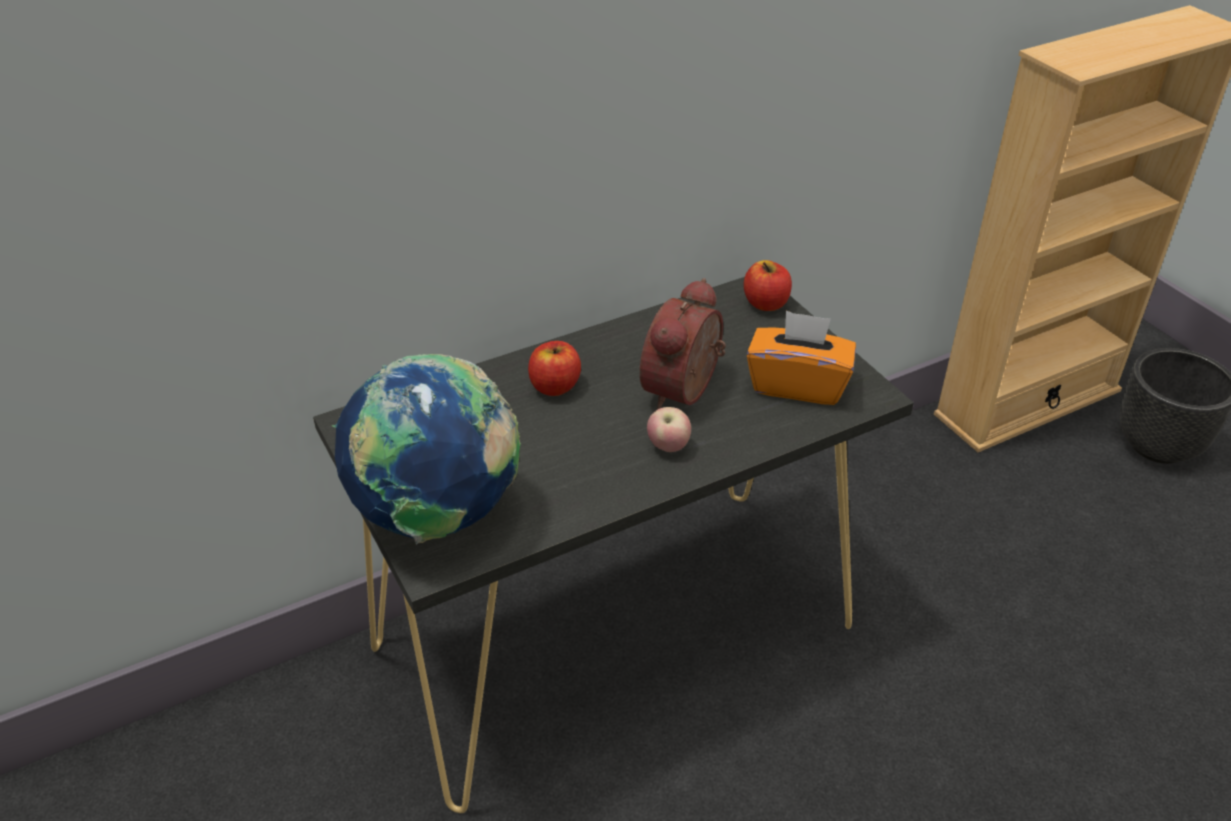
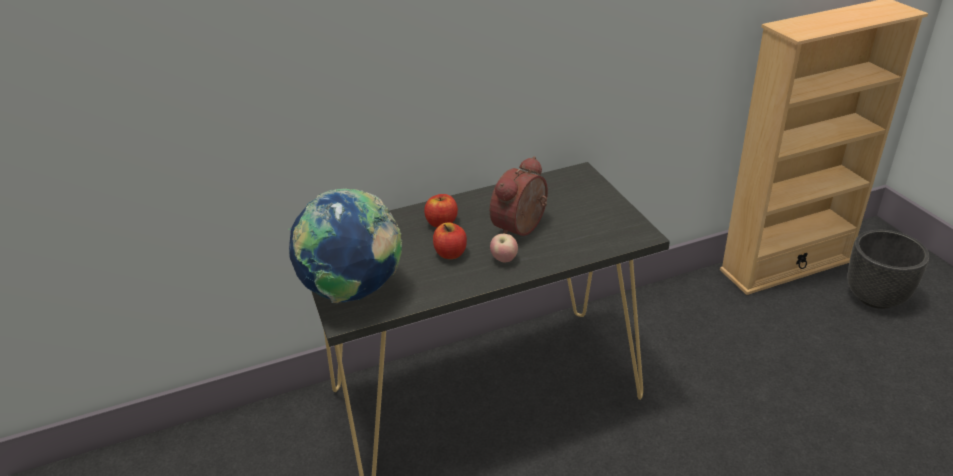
camera: 10 degrees right, 5 degrees down
apple [744,260,792,311] -> apple moved to [433,222,467,259]
orange tissue box [747,311,856,405] -> none

